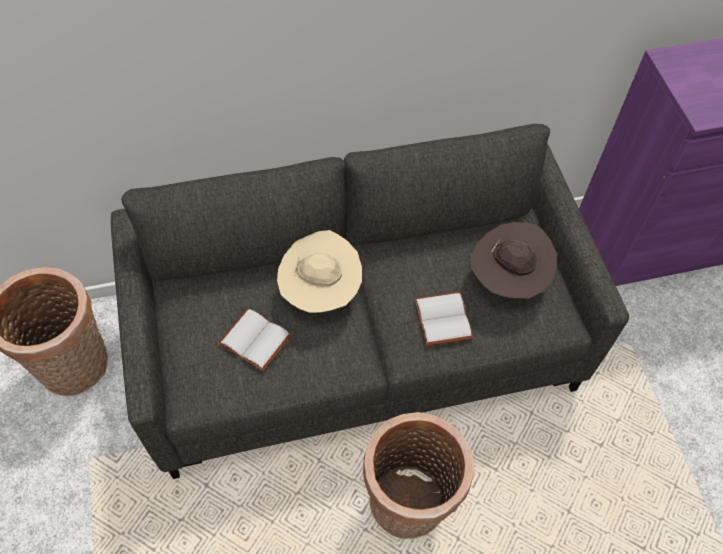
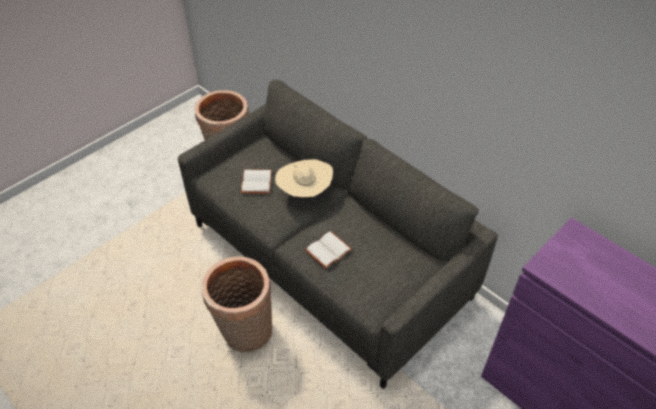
camera: 60 degrees right, 10 degrees down
brown hat [471,222,557,299] -> none

